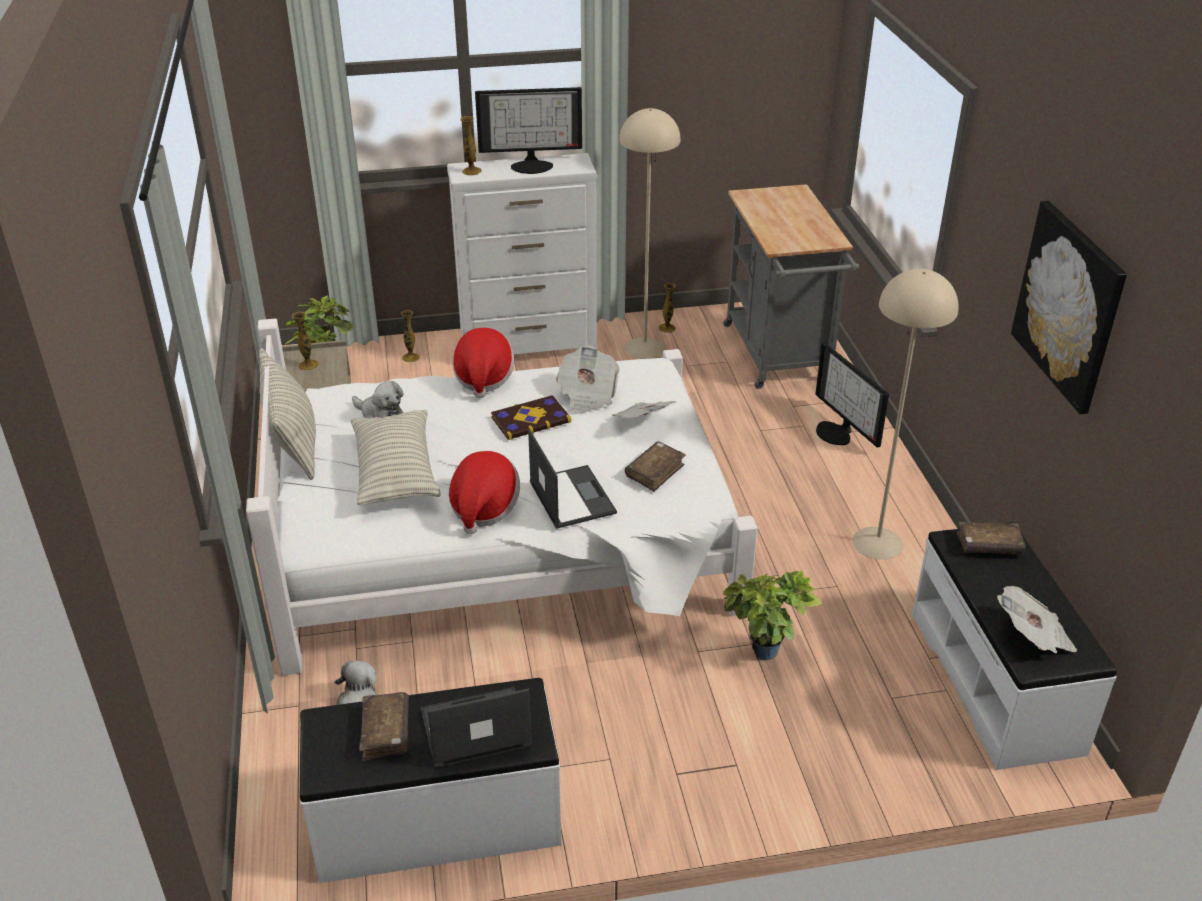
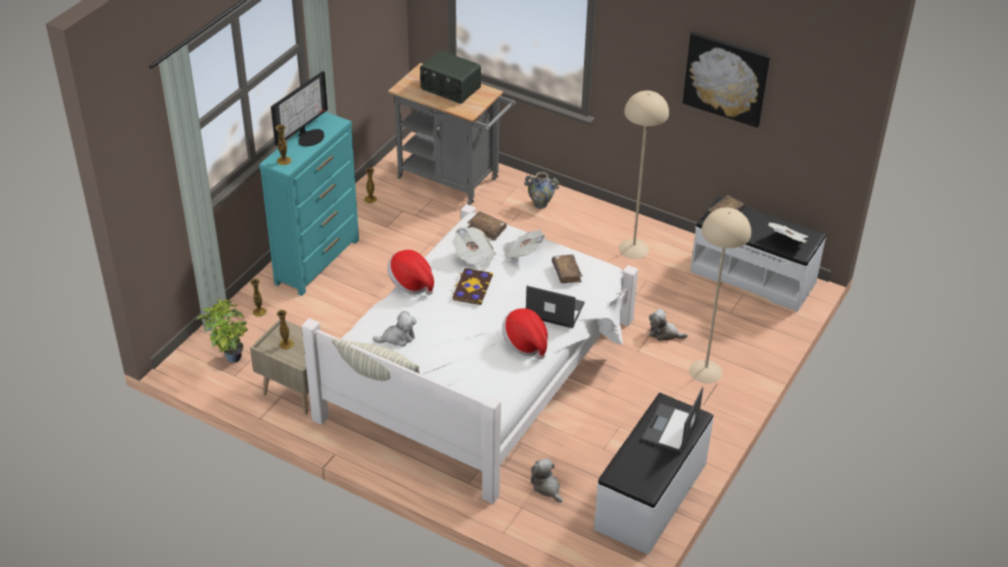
camera: 50 degrees left, 5 degrees up
pillow [350,410,441,505] -> none
brown book [359,692,409,761] -> brown book moved to [468,211,507,241]
white dresser [447,153,597,354] -> turquoise dresser [259,112,359,296]
beige floor lamp [619,108,681,359] -> beige floor lamp moved to [689,208,751,383]
potted plant [723,570,822,661] -> plush toy [649,309,688,341]
monitor [815,342,889,448] -> vase [524,172,559,208]
none -> radio [420,50,481,104]

